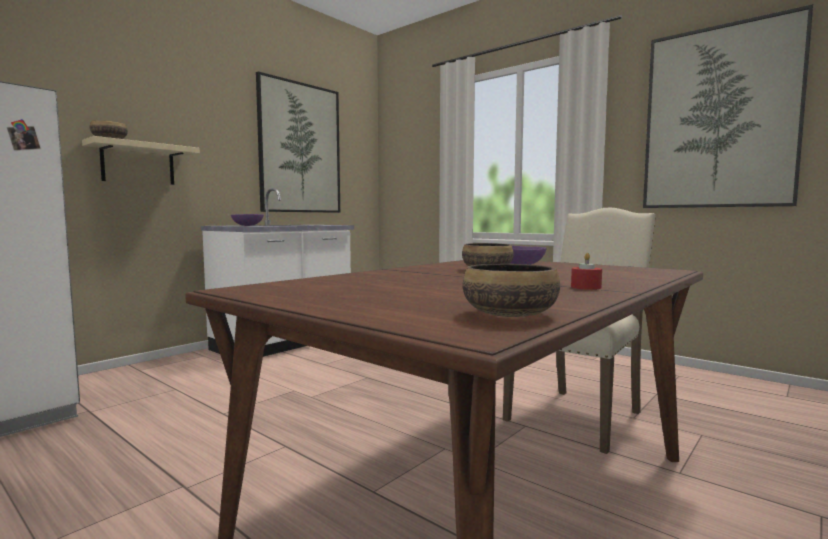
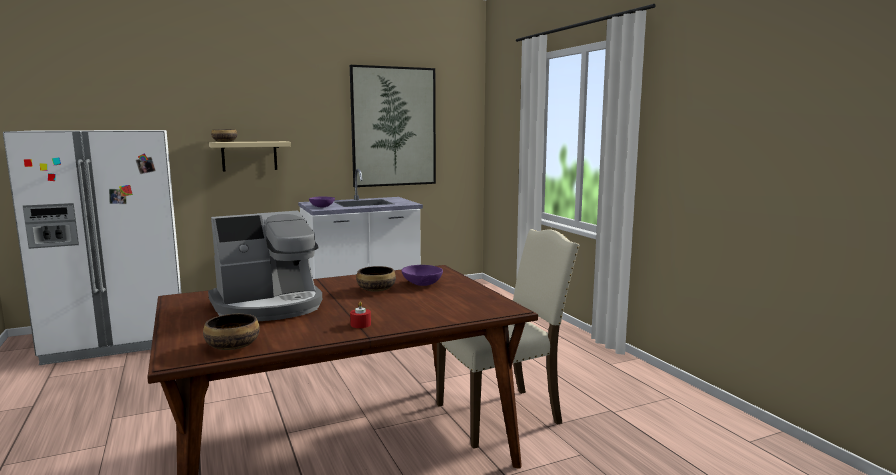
camera: 25 degrees right, 5 degrees up
picture [643,4,813,208] -> none
none -> coffee machine [208,210,322,321]

